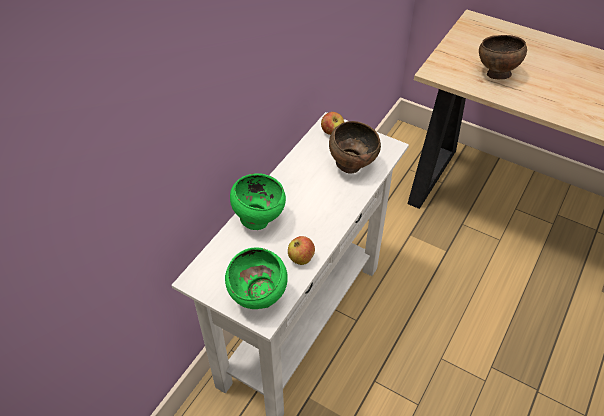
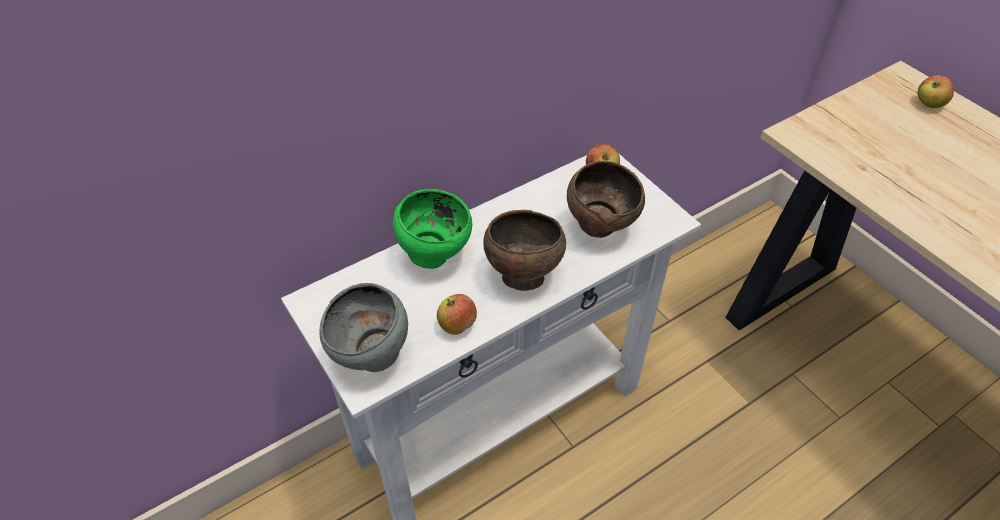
camera: 25 degrees right, 0 degrees up
green bowl [225,247,288,309] -> grey bowl [319,283,408,372]
brown bowl [479,35,527,79] -> brown bowl moved to [483,210,566,291]
none -> apple [917,75,954,108]

